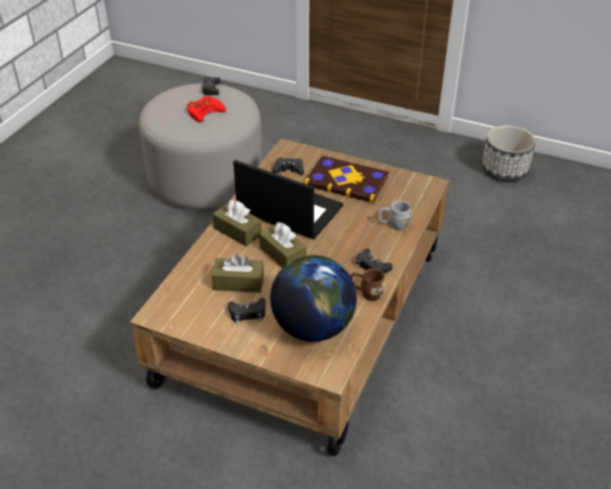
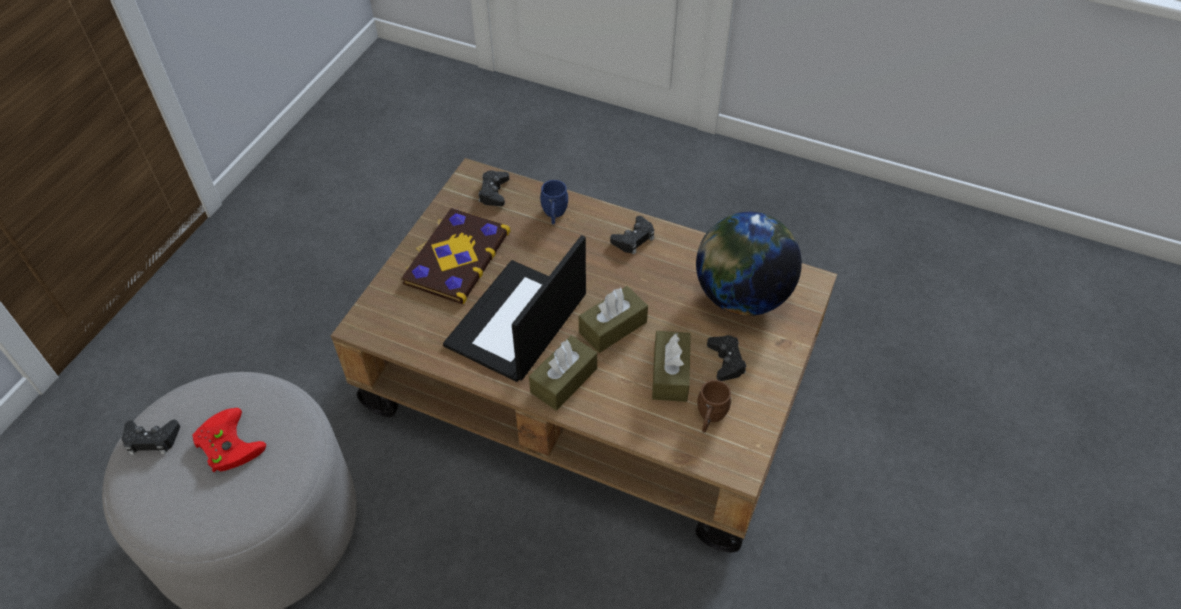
camera: 90 degrees left, 10 degrees up
black game controller [273,158,304,175] -> black game controller moved to [478,170,509,206]
brown mug [350,268,386,301] -> brown mug moved to [697,380,732,433]
grey mug [378,201,412,230] -> blue mug [540,180,568,224]
planter [482,125,536,181] -> none

